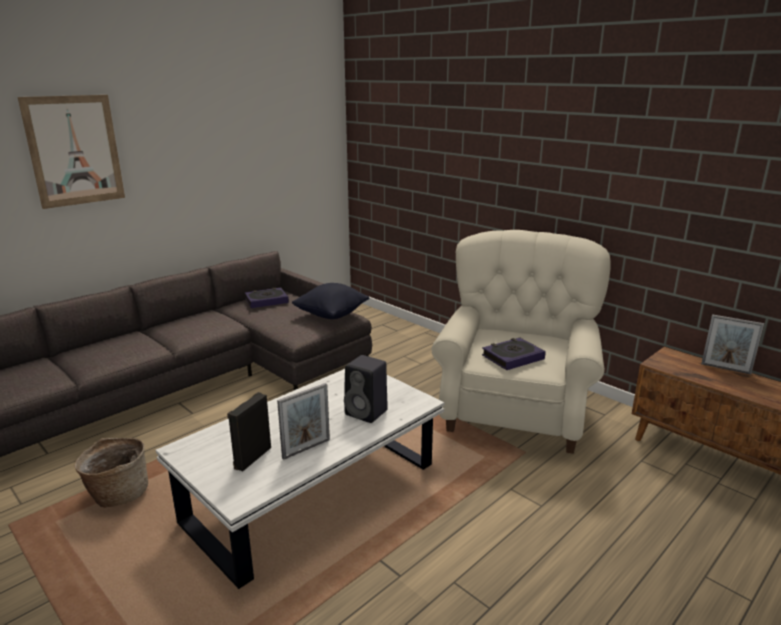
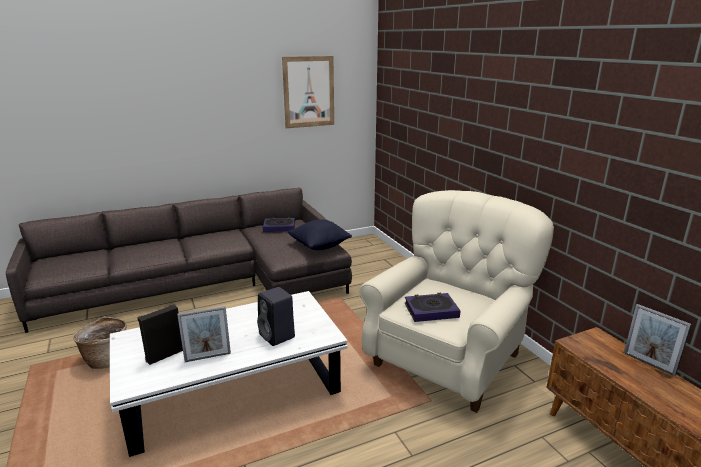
camera: 20 degrees right, 0 degrees up
picture [18,95,125,209] -> picture moved to [282,56,334,128]

